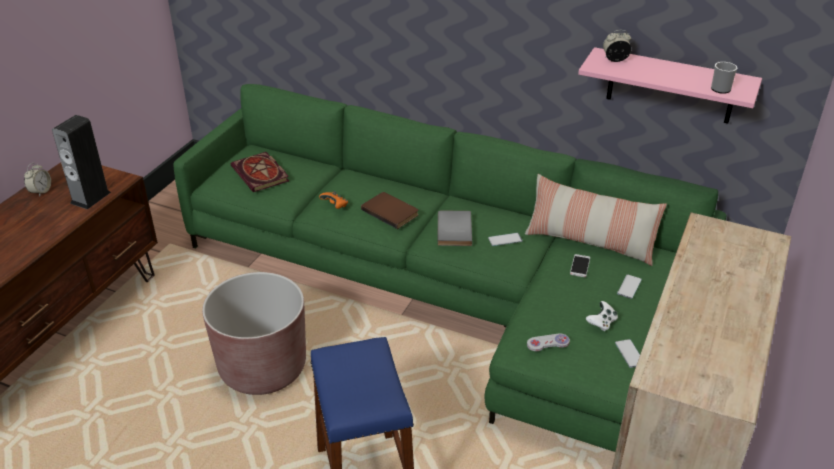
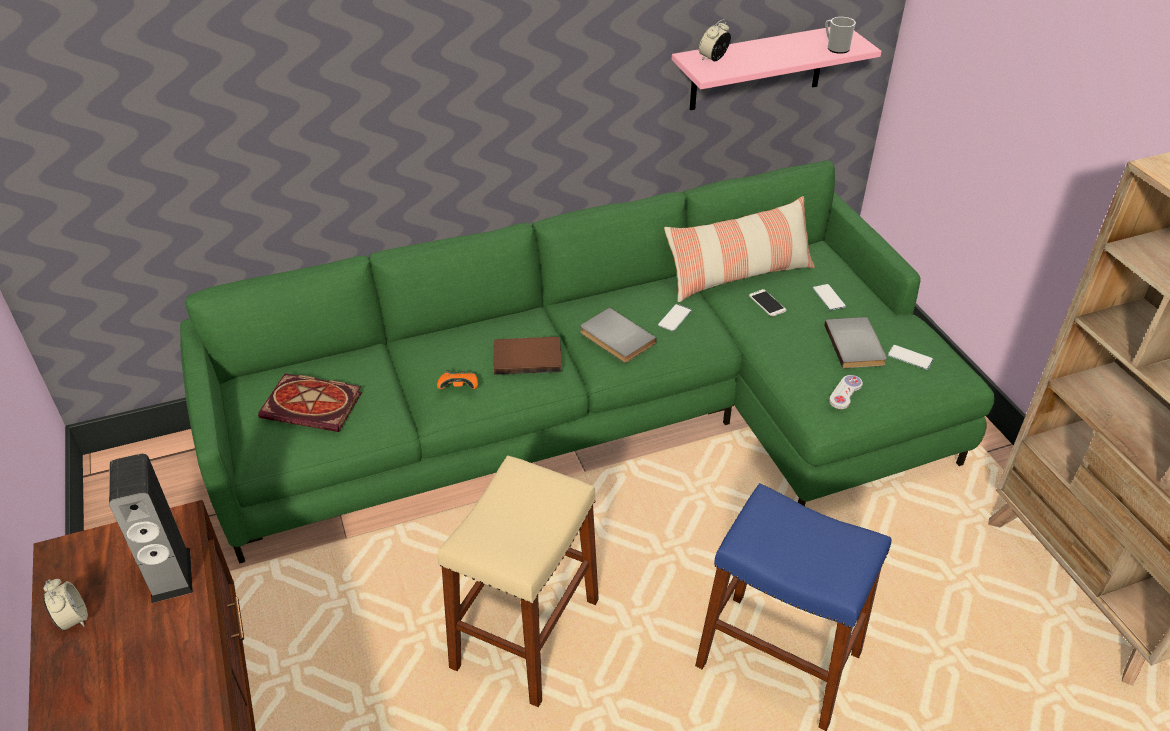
camera: 45 degrees left, 5 degrees up
brown planter [202,272,306,395] -> beige stool [438,456,599,707]
white game controller [586,301,618,332] -> grey book [824,317,887,369]

